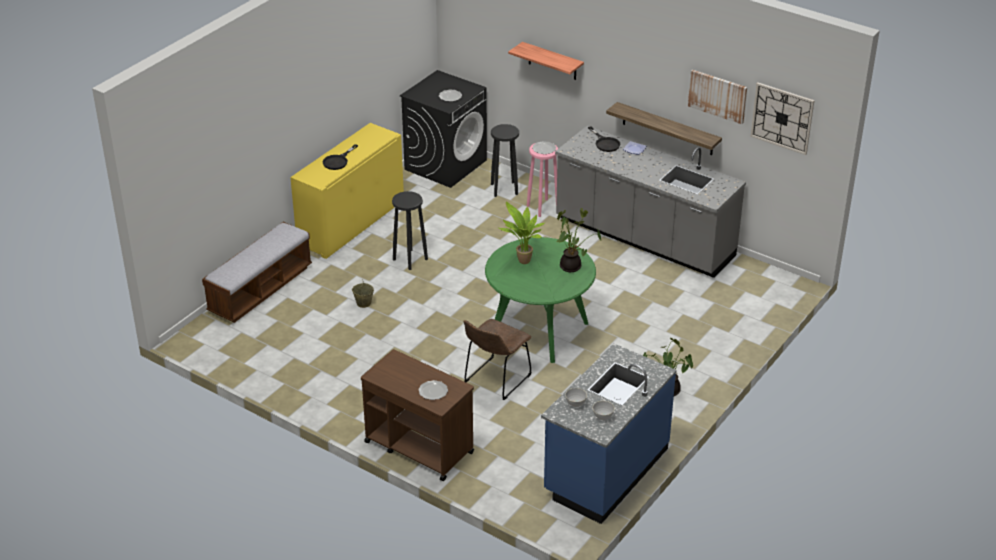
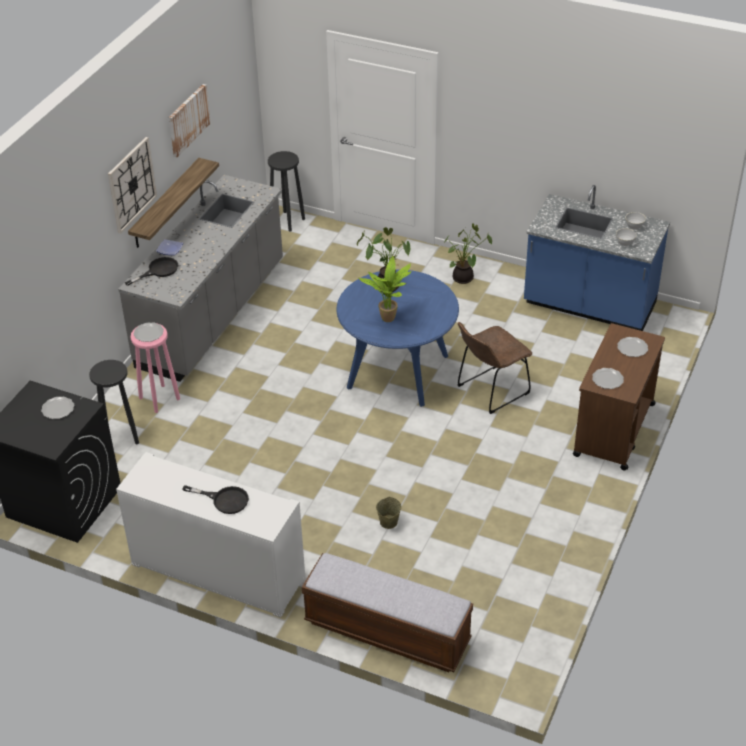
camera: 100 degrees left, 5 degrees up
yellow cabinet [290,123,404,259] -> white cabinet [116,452,305,618]
black stool [392,191,428,270] -> black stool moved to [268,151,305,232]
brown chair [464,319,532,400] -> brown chair turned 120 degrees clockwise [457,322,532,414]
green dining table [485,237,596,363] -> blue dining table [336,269,459,407]
shelf [508,42,584,80] -> none
wall clock [750,83,815,155] -> wall clock moved to [108,137,157,234]
none -> plate [592,368,624,389]

